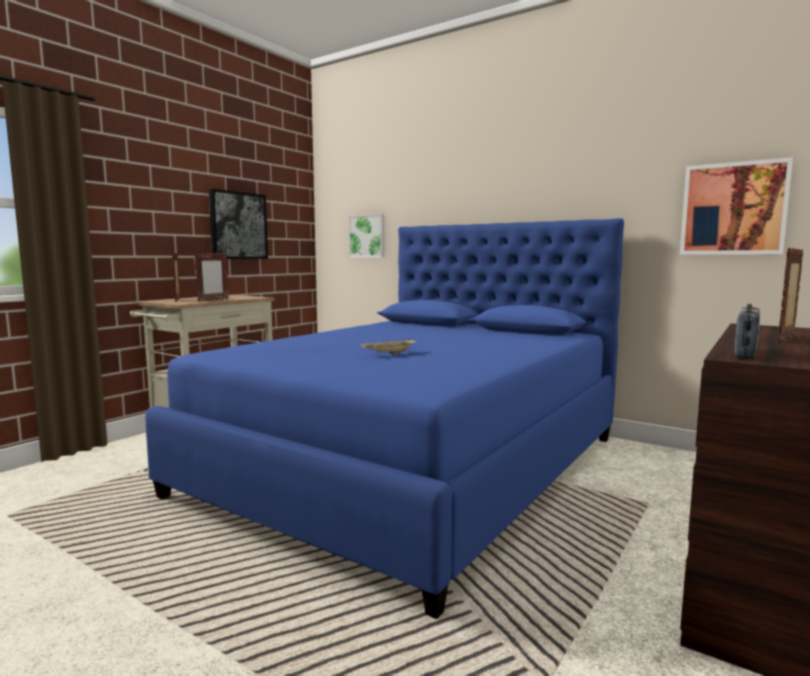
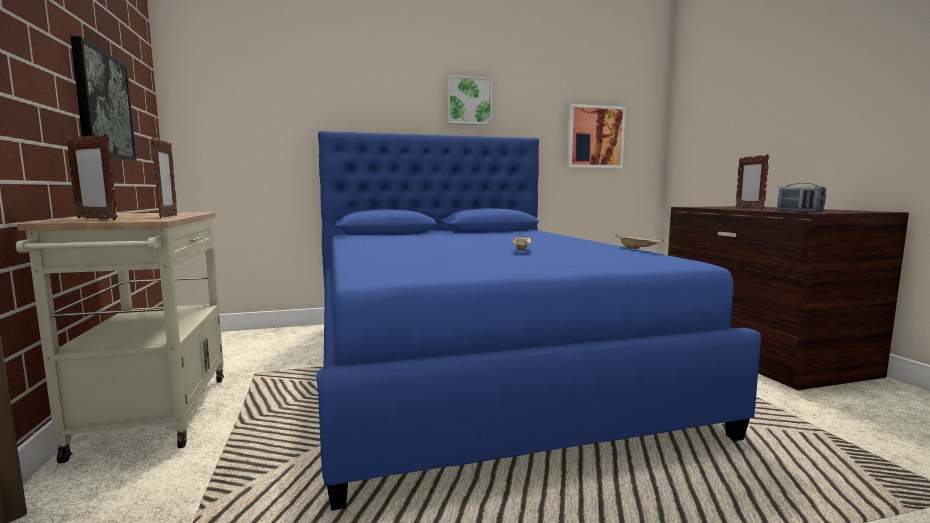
camera: 50 degrees left, 0 degrees up
picture [348,214,385,257] -> picture moved to [447,75,493,125]
none -> beige tray [615,234,664,249]

